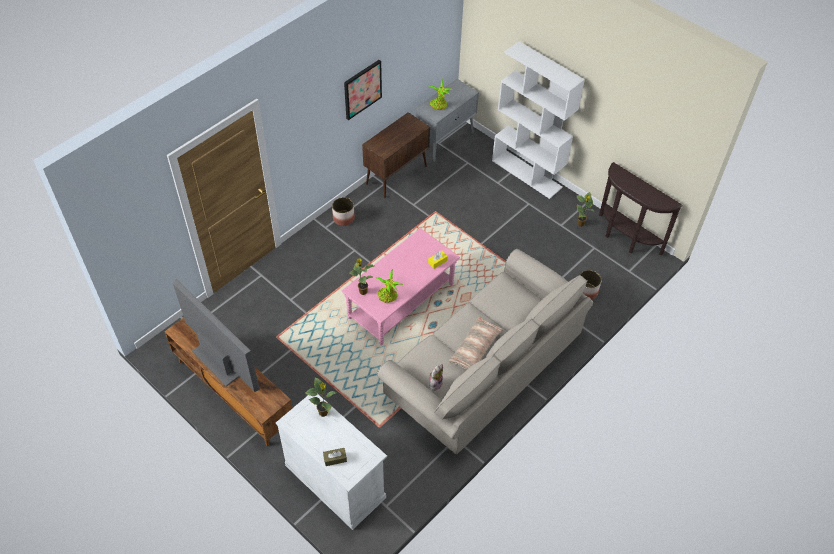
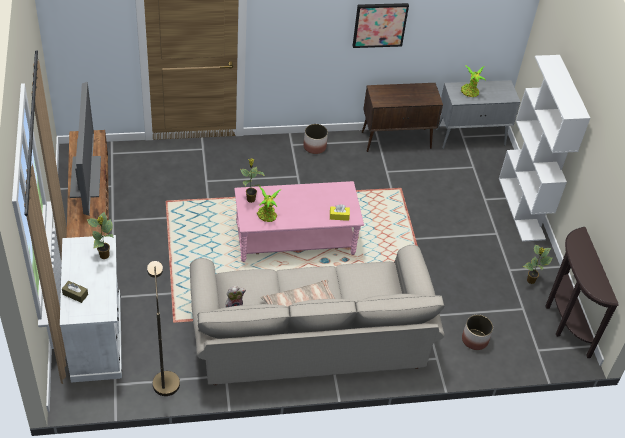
camera: 35 degrees right, 5 degrees down
none -> brown floor lamp [147,261,180,396]

